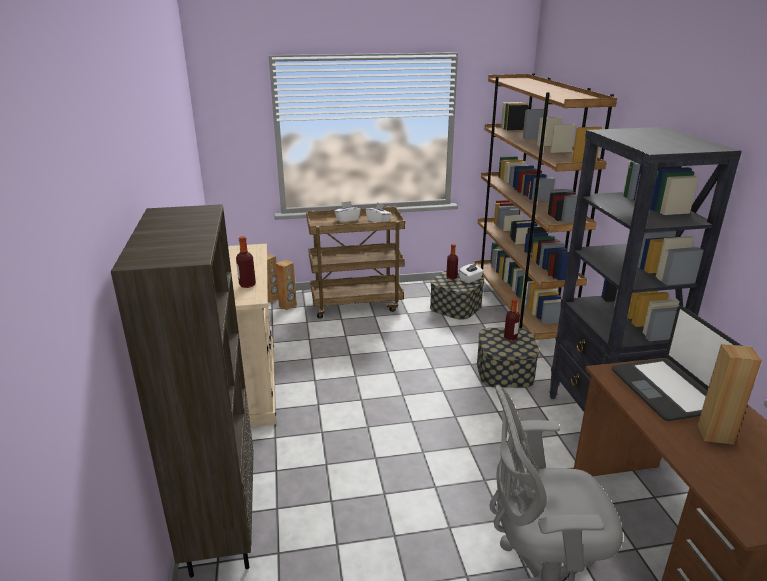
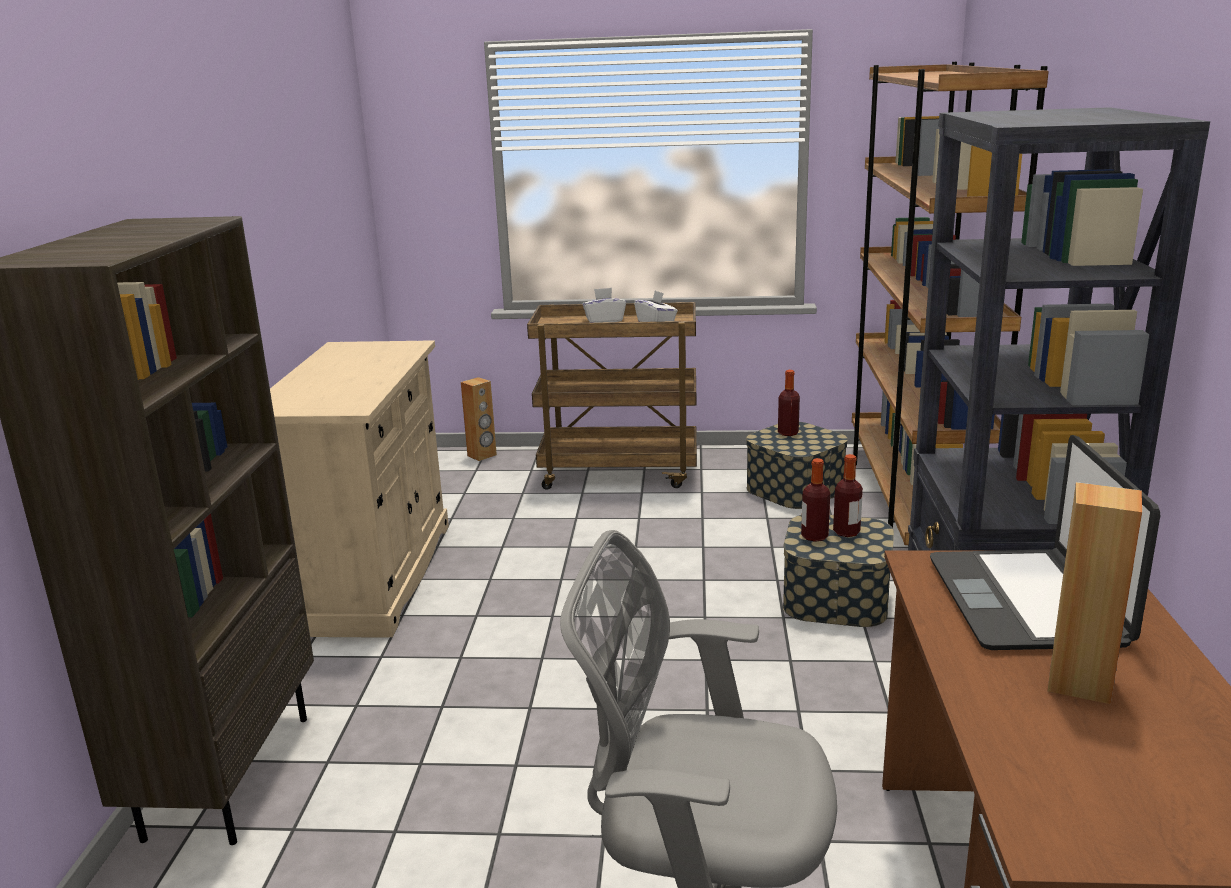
camera: 15 degrees right, 5 degrees down
bottle [236,236,256,288] -> bottle moved to [801,458,830,542]
brown speaker [275,260,297,310] -> none
white tissue box [459,263,484,283] -> none

